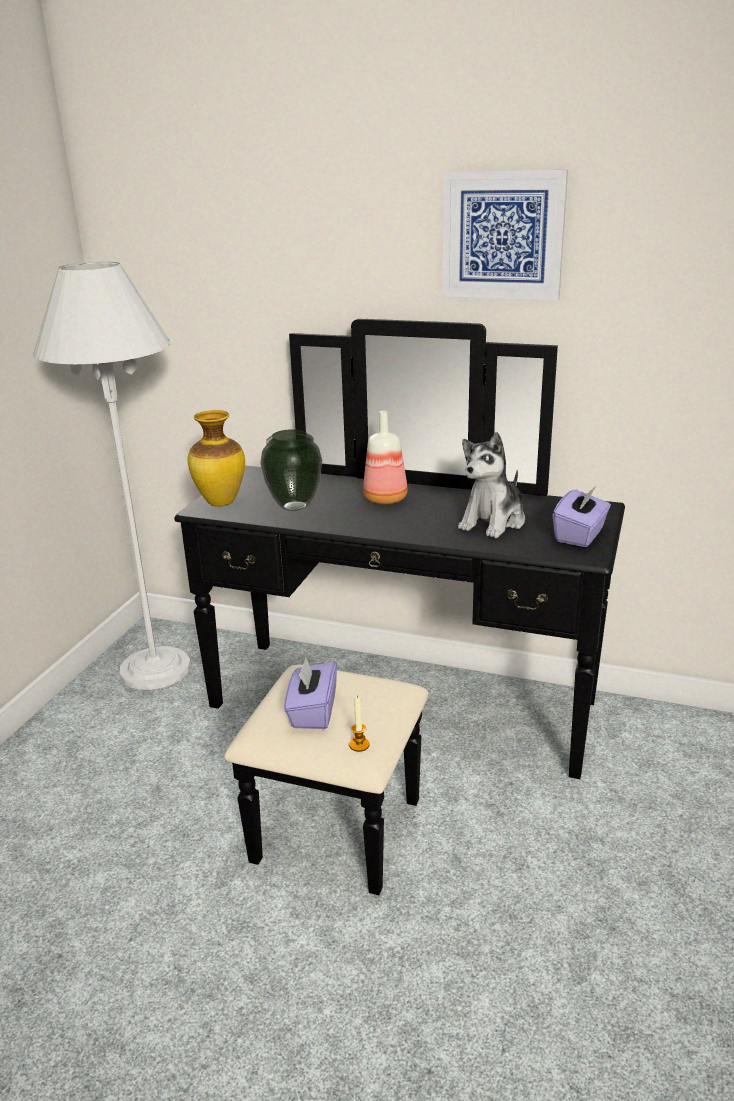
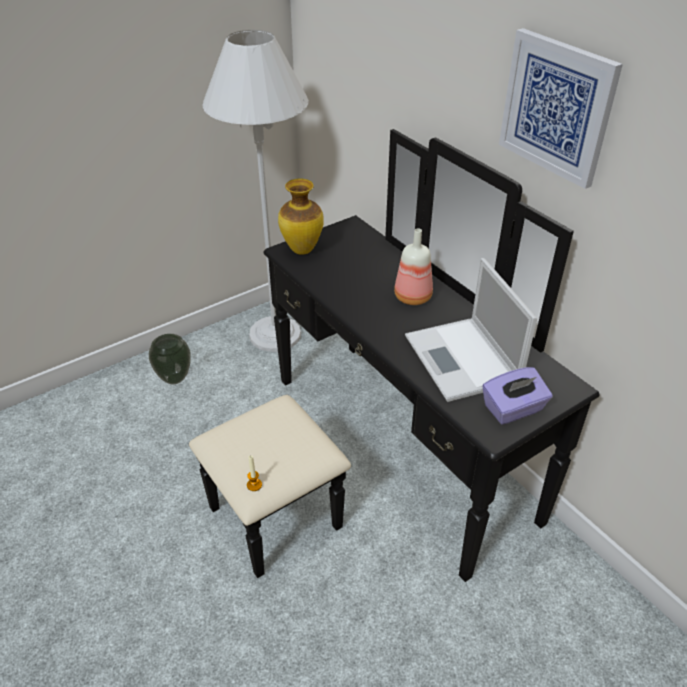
camera: 35 degrees right, 15 degrees up
vase [261,429,322,511] -> vase moved to [149,334,191,384]
purple tissue box [284,657,337,729] -> none
plush toy [458,432,525,538] -> laptop [405,258,537,402]

